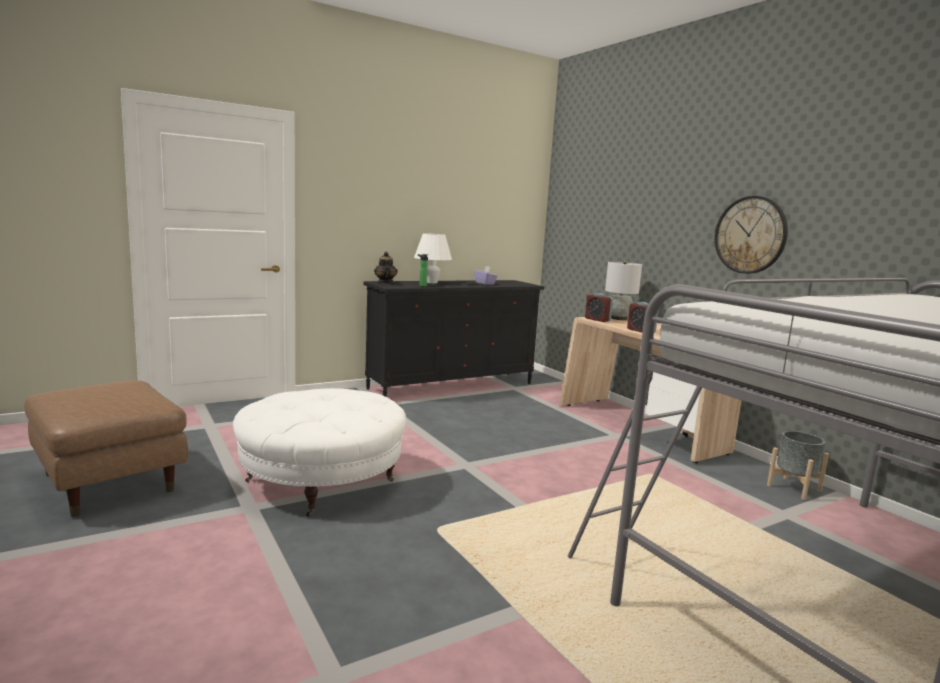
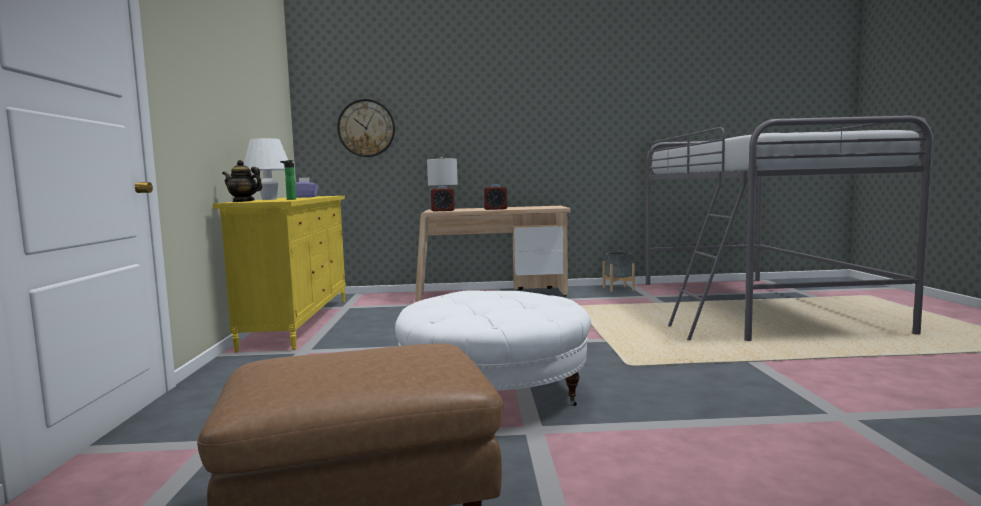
camera: 60 degrees left, 5 degrees down
black dresser [364,280,544,397] -> yellow dresser [213,196,346,352]
wall clock [715,196,788,274] -> wall clock moved to [337,99,395,157]

